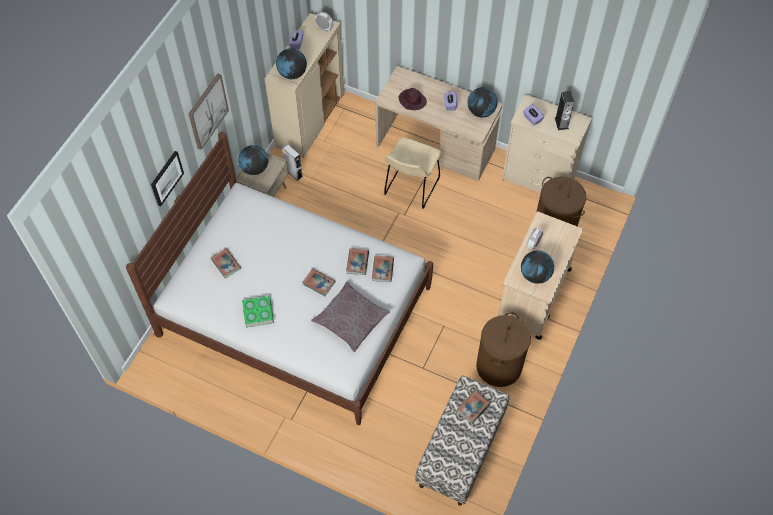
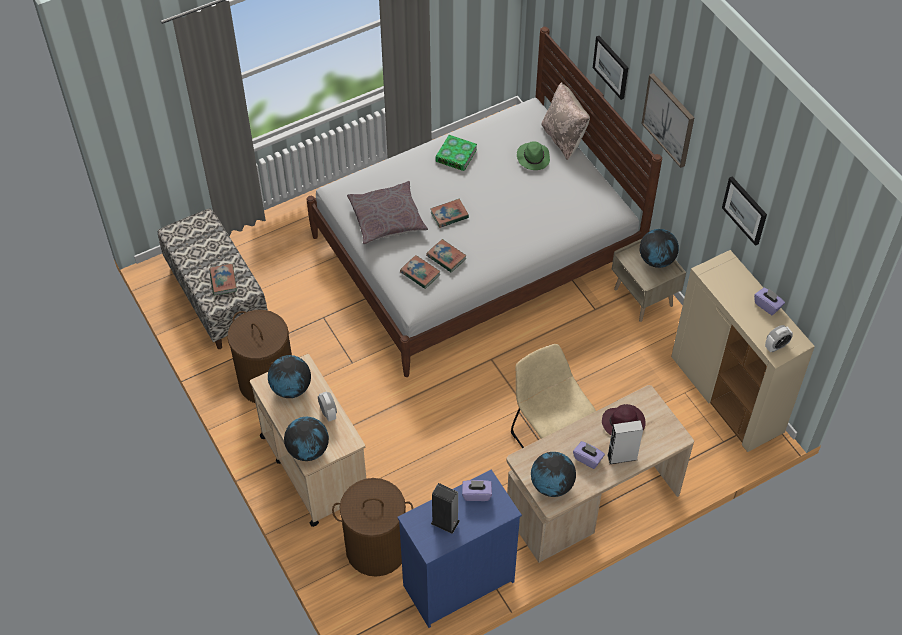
camera: 125 degrees right, 5 degrees down
book [210,248,241,278] -> green hat [517,141,550,170]
globe [276,48,307,79] -> globe moved to [284,417,329,461]
grey speaker [282,144,303,181] -> grey speaker moved to [607,420,643,464]
beige dresser [502,94,592,193] -> blue dresser [397,470,522,628]
none -> beige pillow [542,82,590,160]
none -> picture [722,176,767,246]

